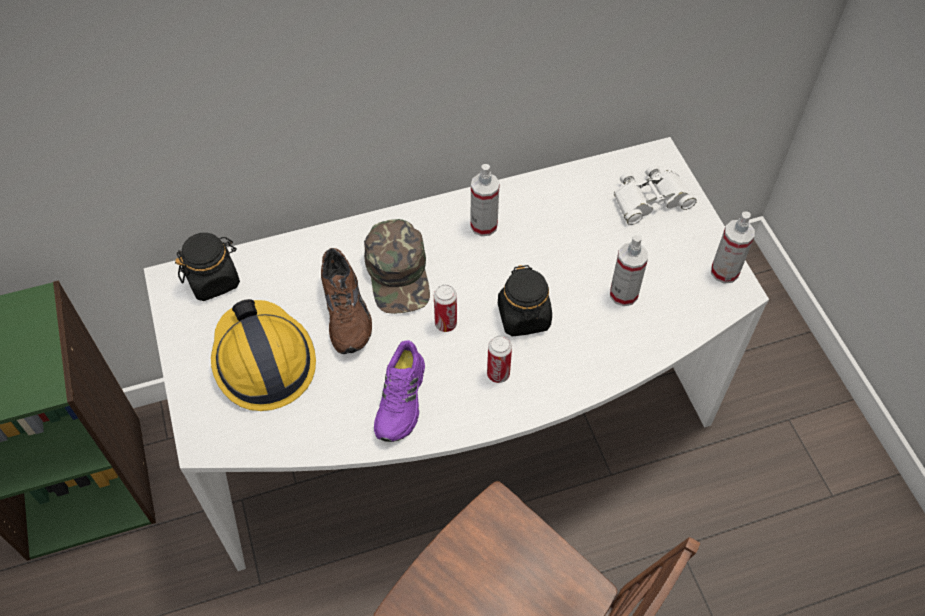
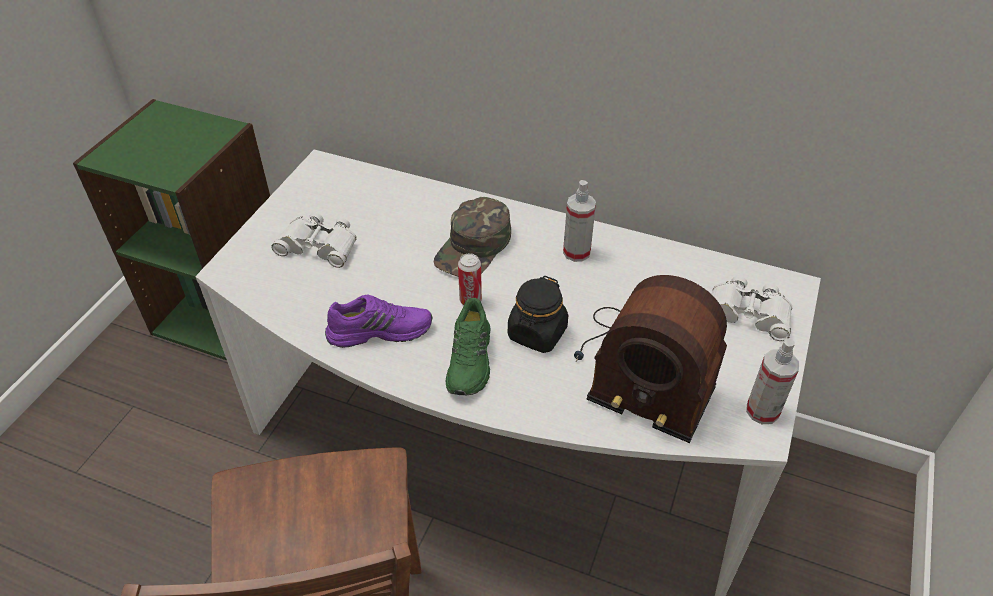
camera: 40 degrees right, 10 degrees down
black jar [175,233,240,301] -> none
hard hat [211,299,316,411] -> white binoculars [271,212,357,268]
brown shoe [321,248,372,354] -> none
purple shoe [374,340,425,442] -> purple shoe turned 150 degrees counterclockwise [325,294,432,348]
can [487,335,512,383] -> green shoe [446,298,490,395]
spray bottle [610,235,648,306] -> radio [574,275,727,443]

